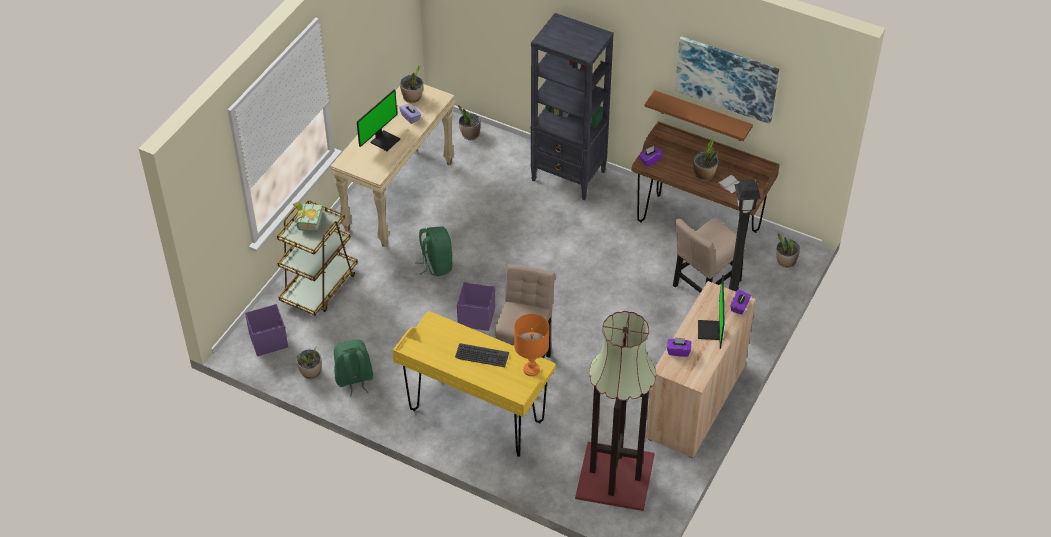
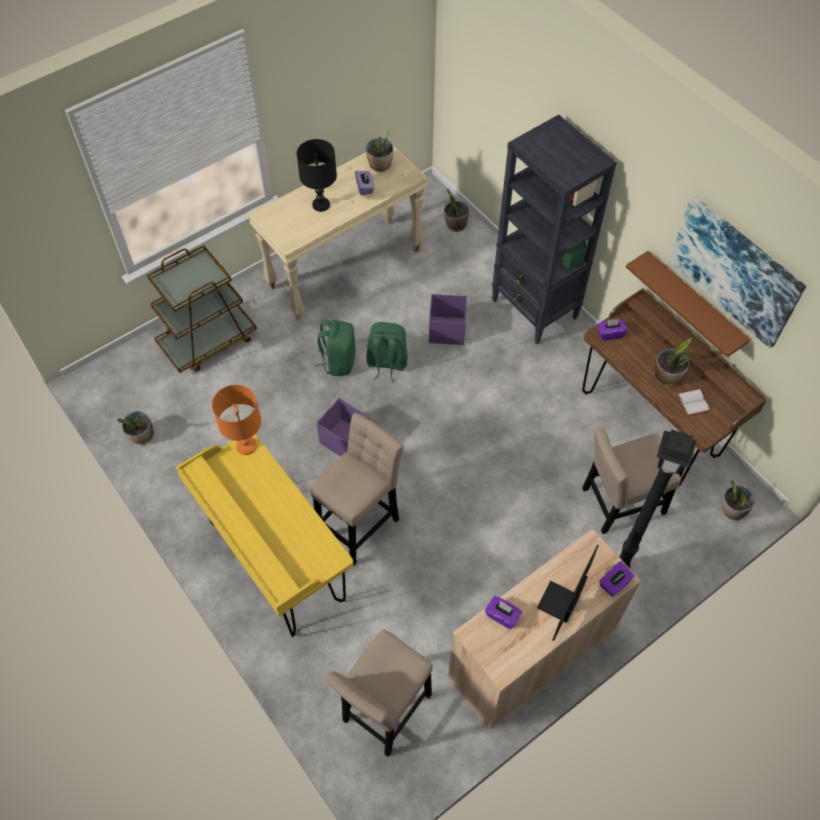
camera: 25 degrees right, 10 degrees up
purple storage box [245,304,288,356] -> purple storage box moved to [429,294,467,345]
book [293,202,323,232] -> none
green backpack [334,340,373,397] -> green backpack moved to [367,322,408,383]
monitor [357,90,400,151] -> black table lamp [297,139,337,212]
keyboard [455,343,509,367] -> none
orange table lamp [514,314,549,376] -> orange table lamp moved to [212,385,261,455]
floor lamp [575,311,656,511] -> beige stool [325,630,433,757]

